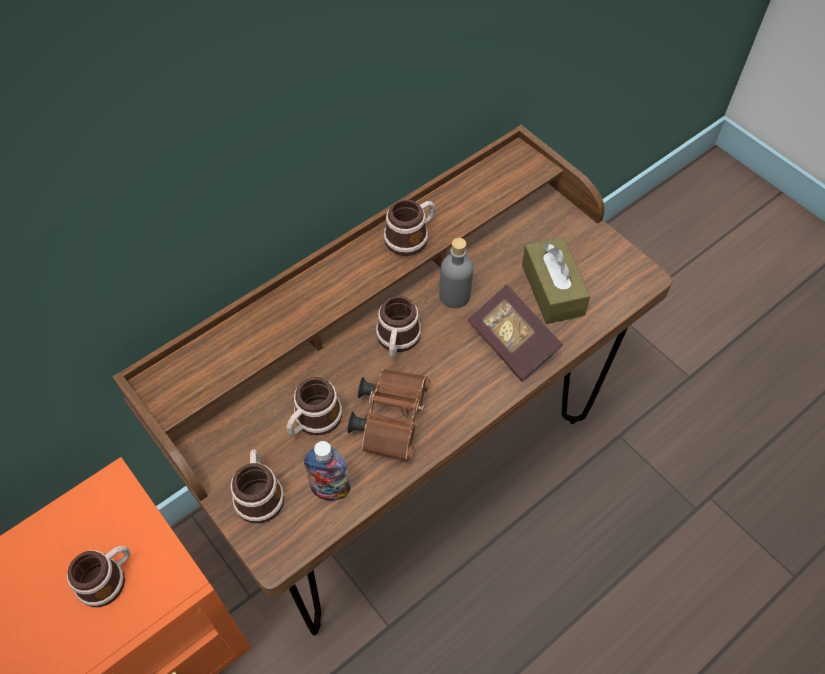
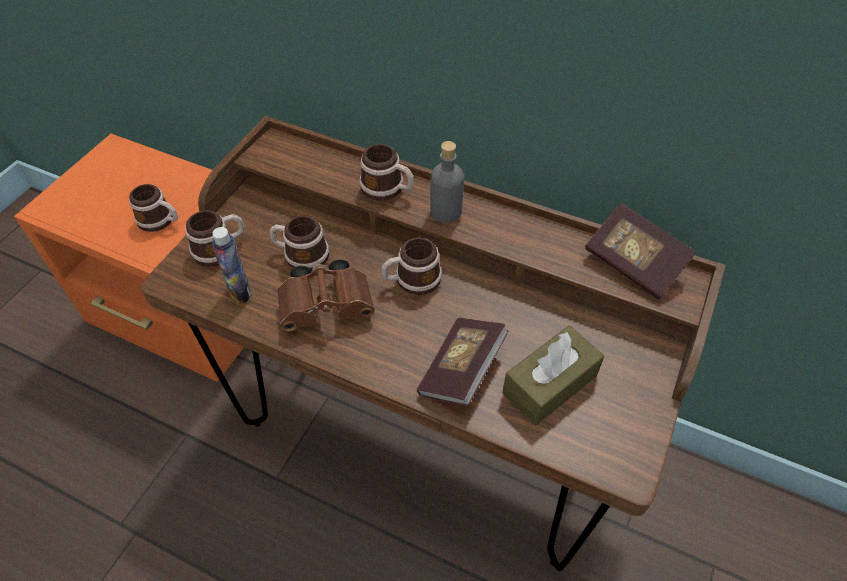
camera: 65 degrees right, 5 degrees down
mug [384,200,435,256] -> mug moved to [359,144,414,201]
grey bottle [439,238,473,308] -> grey bottle moved to [430,141,464,223]
none -> book [585,203,696,299]

